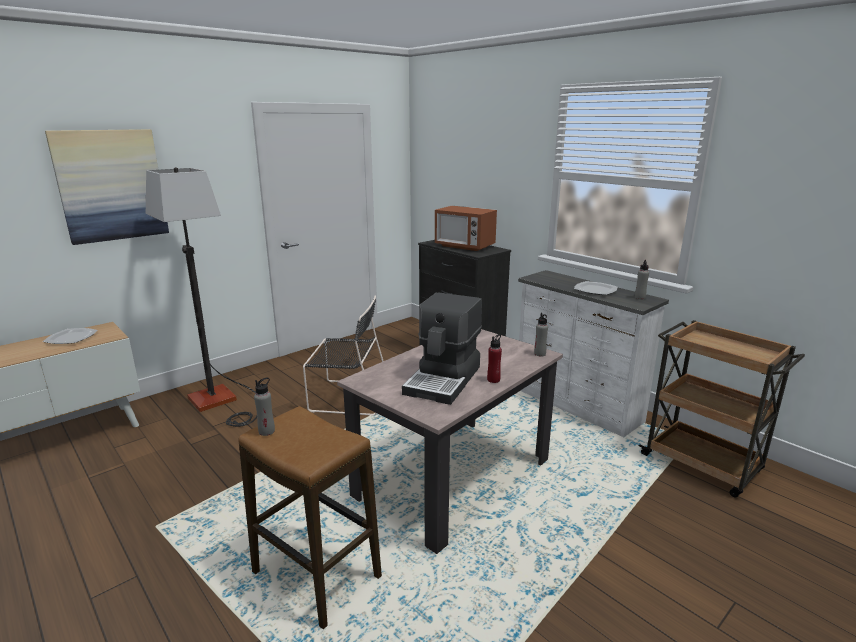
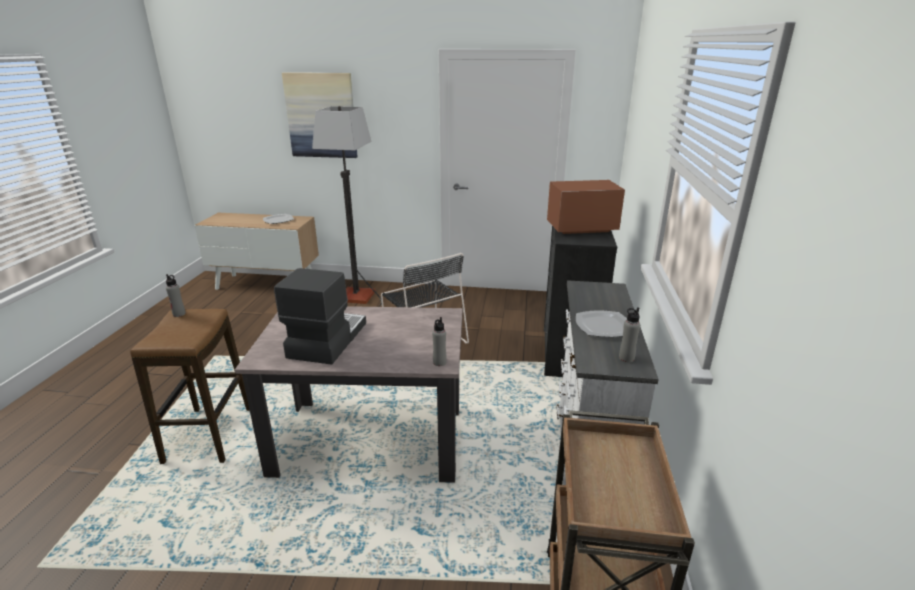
camera: 50 degrees right, 5 degrees up
coffee machine [402,292,482,405] -> coffee machine turned 120 degrees clockwise [274,268,366,365]
microwave [435,206,497,251] -> microwave turned 90 degrees clockwise [547,180,625,234]
red bottle [487,334,502,383] -> none

